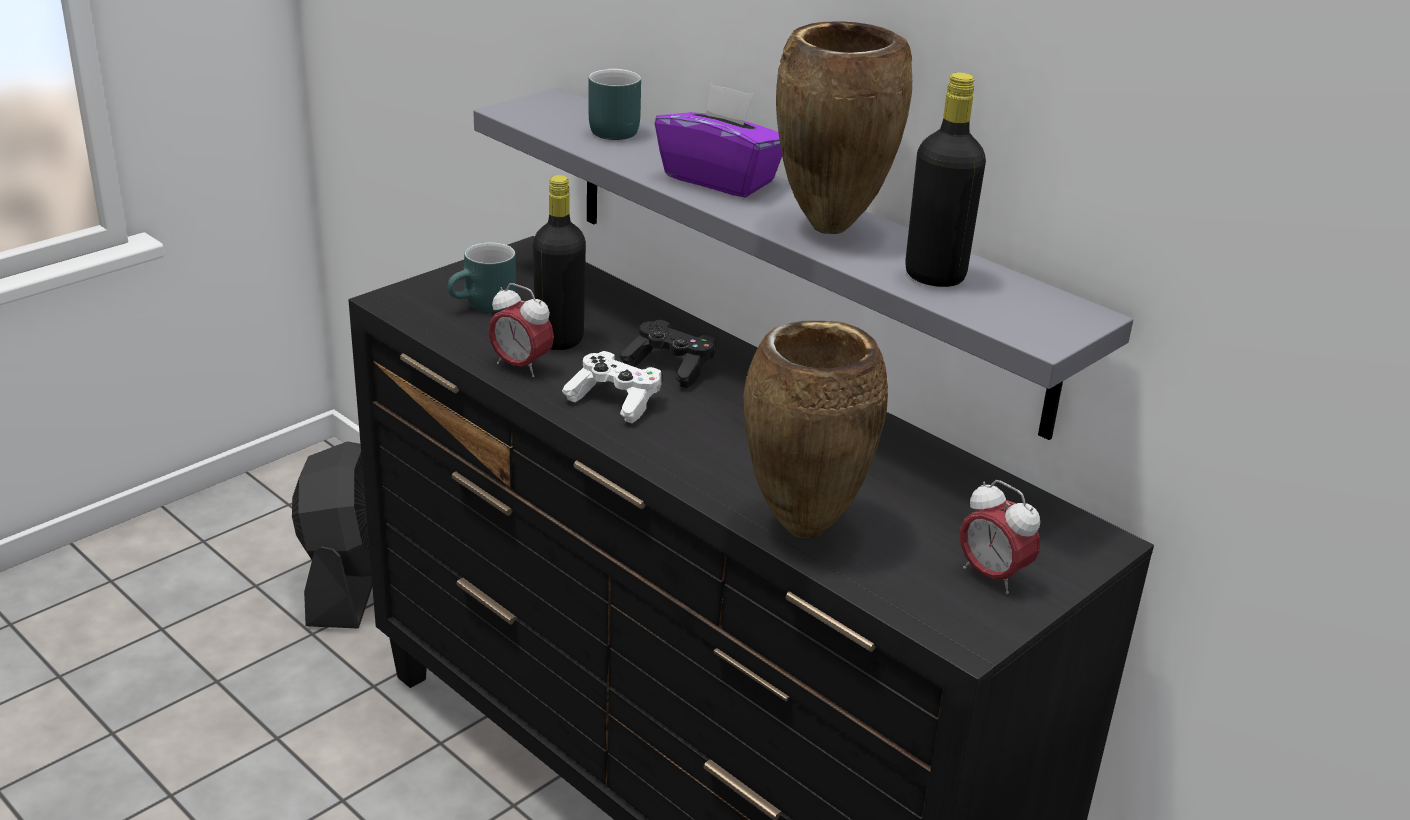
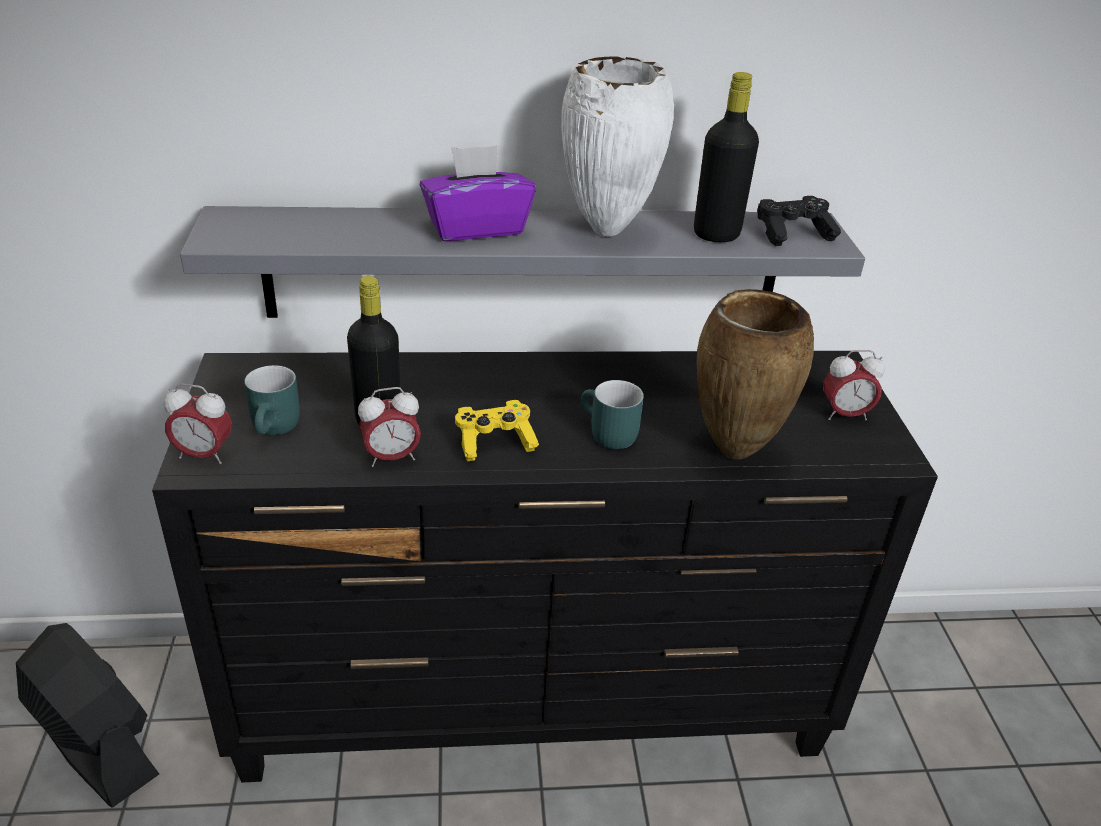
camera: 50 degrees left, 5 degrees up
white game controller [562,351,662,423] -> yellow game controller [455,400,539,461]
turquoise mug [589,69,641,140] -> turquoise mug moved to [581,380,644,449]
black game controller [620,320,716,388] -> black game controller moved to [757,196,841,246]
brown vase [776,22,912,234] -> white vase [561,57,674,237]
none -> alarm clock [164,383,232,464]

